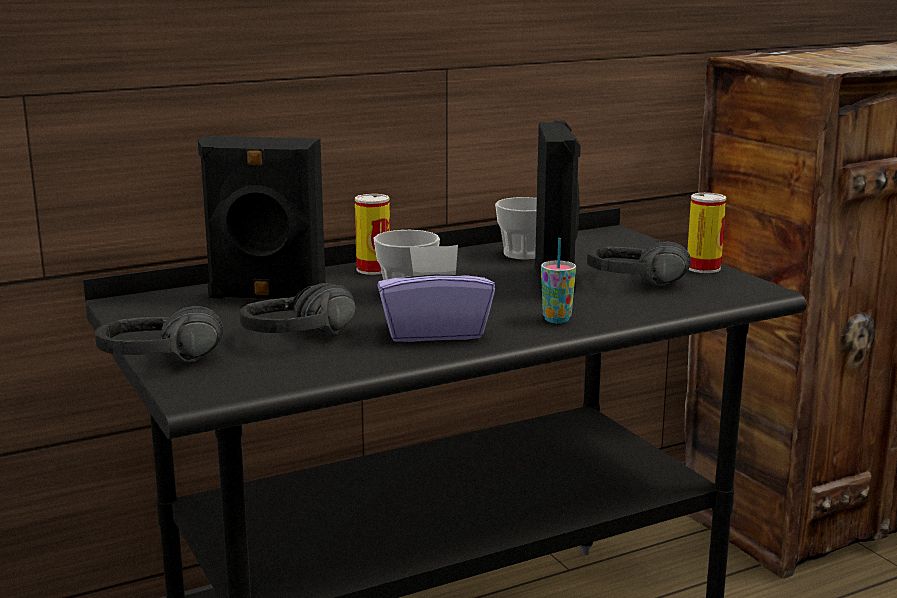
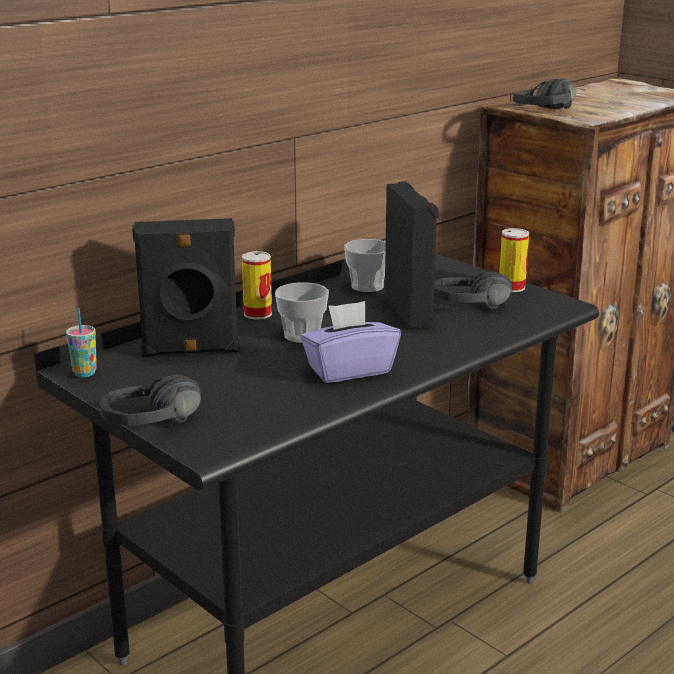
camera: 15 degrees left, 5 degrees up
black headphones [240,283,356,335] -> black headphones moved to [513,78,576,109]
cup [541,238,576,323] -> cup moved to [66,308,97,377]

